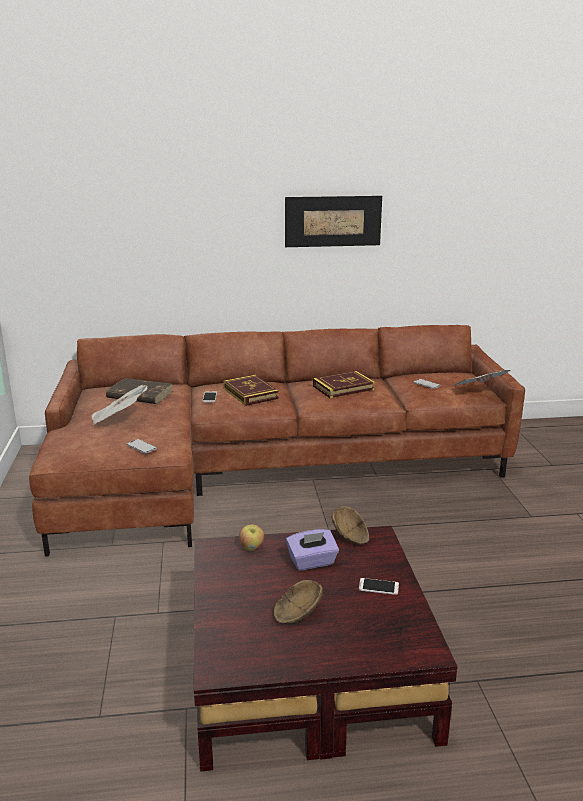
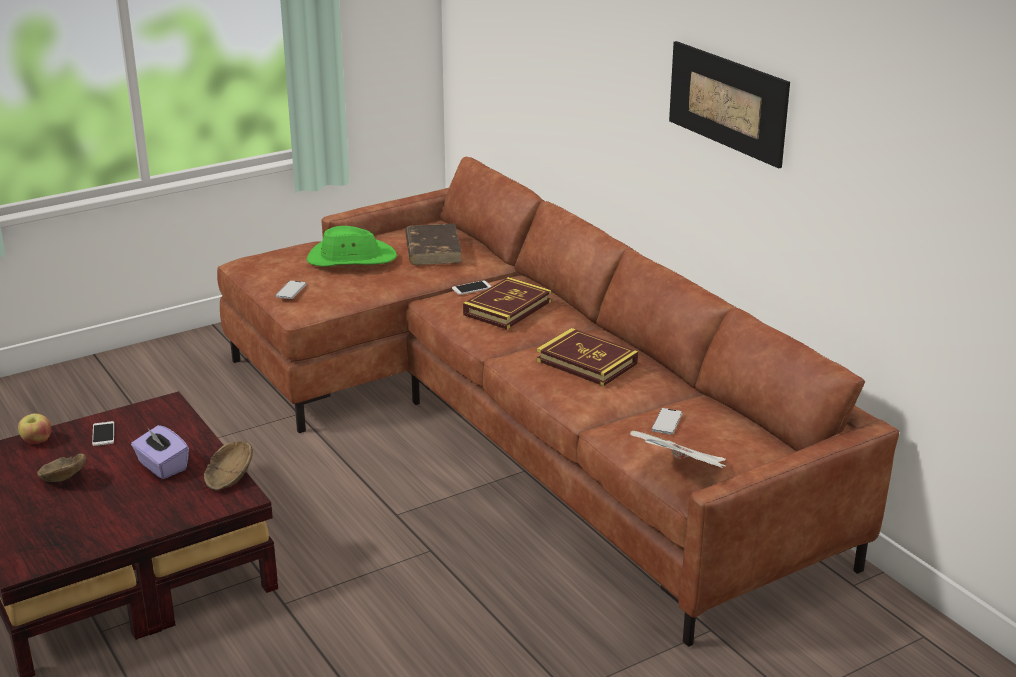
camera: 65 degrees right, 5 degrees up
newspaper [92,385,147,425] -> green hat [307,226,397,267]
apple [239,525,264,551] -> apple moved to [18,413,51,444]
phone [359,578,399,595] -> phone moved to [92,421,114,446]

